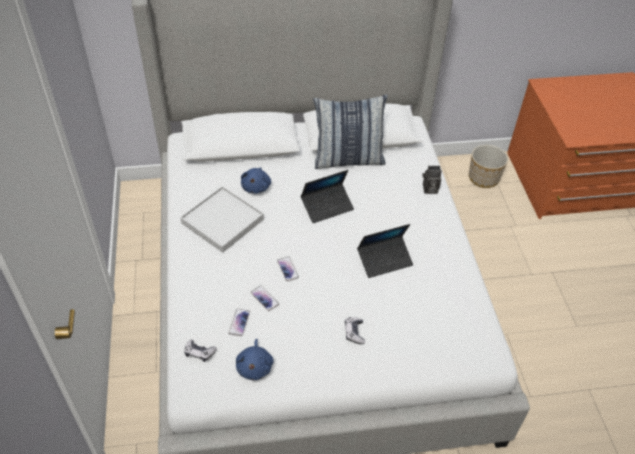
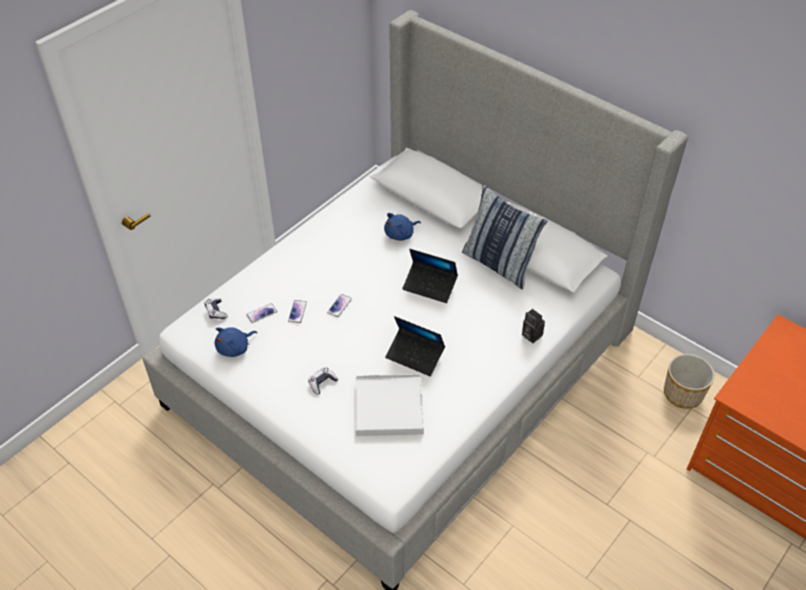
camera: 50 degrees right, 0 degrees up
white tray [180,186,264,253] -> white tray moved to [356,374,424,436]

